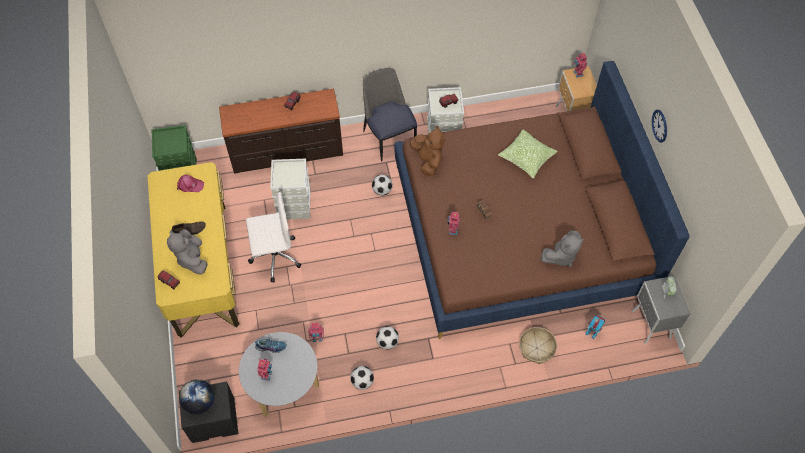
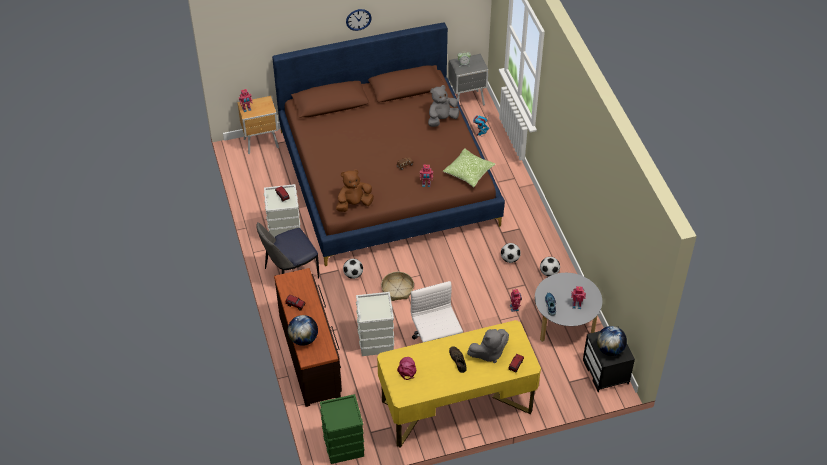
camera: 95 degrees left, 10 degrees down
pillow [498,129,558,178] -> pillow moved to [443,148,495,188]
basket [519,327,557,364] -> basket moved to [381,272,414,301]
grey plush toy [541,230,584,267] -> grey plush toy turned 90 degrees counterclockwise [428,85,459,127]
none -> globe [288,315,318,346]

